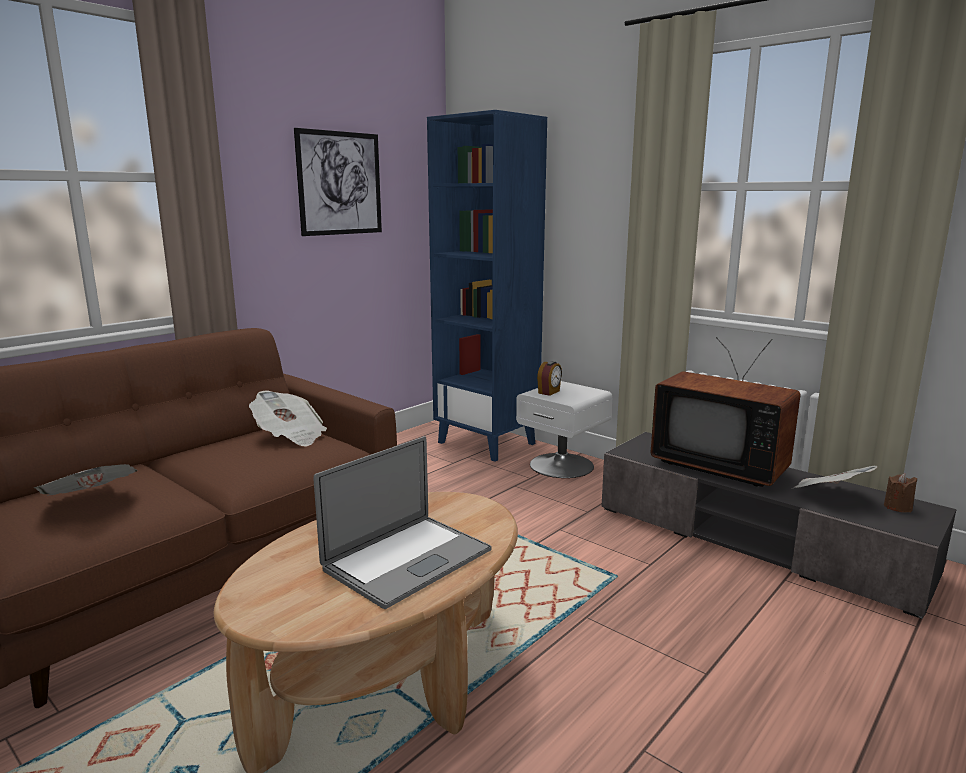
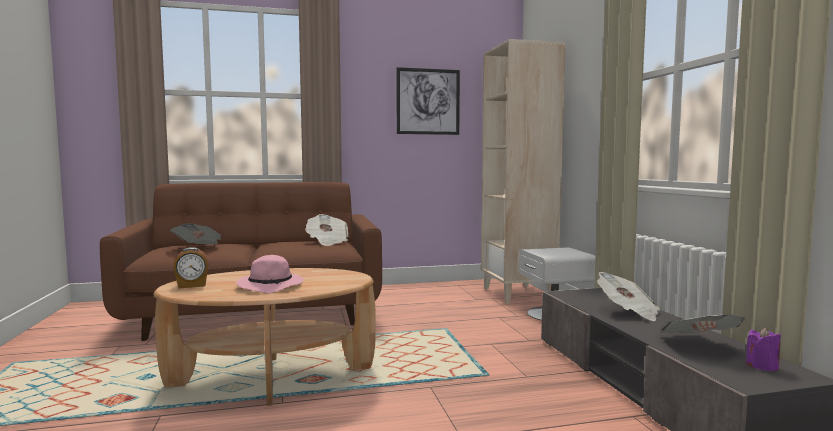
camera: 35 degrees right, 10 degrees down
laptop [314,436,492,609] -> pink hat [236,255,304,293]
blue bookcase [427,110,547,462] -> beige bookcase [481,39,566,304]
alarm clock [537,361,562,396] -> alarm clock moved to [173,247,209,288]
television [651,337,801,487] -> newspaper [597,272,660,321]
brown candle [884,473,917,513] -> purple candle [746,328,781,371]

